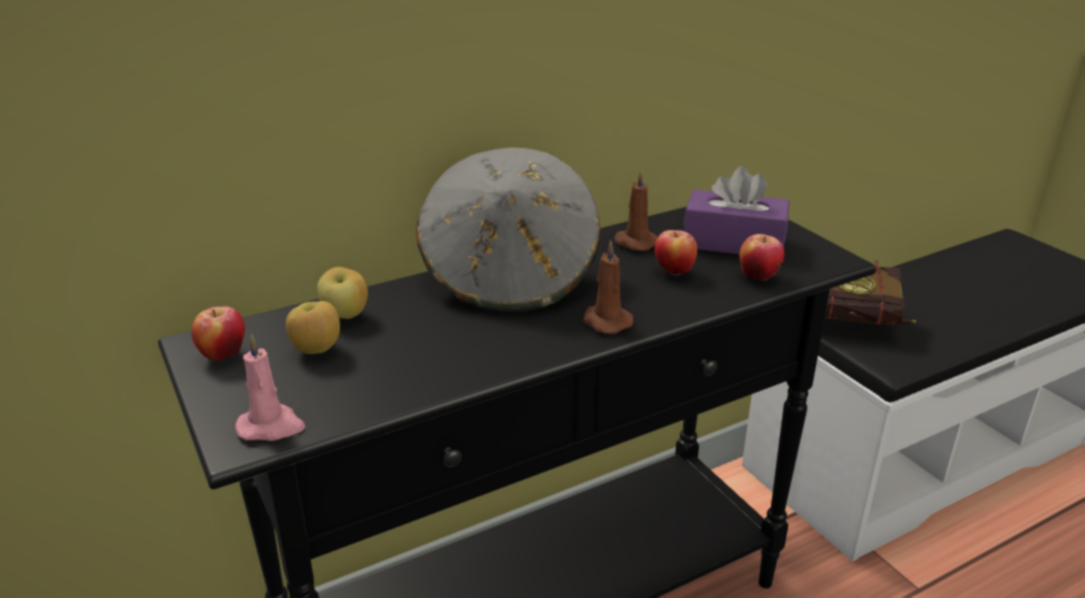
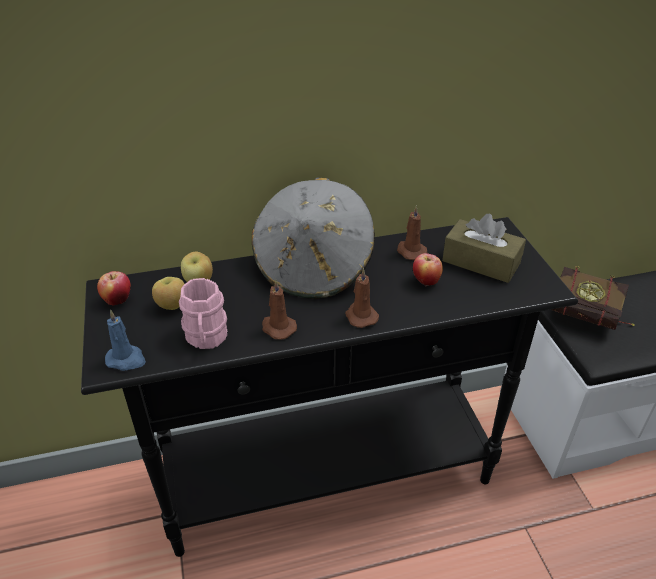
camera: 15 degrees right, 10 degrees up
pink candle [235,334,305,441] -> blue candle [105,310,146,371]
purple tissue box [683,166,790,254] -> brown tissue box [442,214,526,283]
apple [740,234,784,280] -> none
none -> pink mug [179,278,227,349]
none -> brown candle [262,279,297,340]

